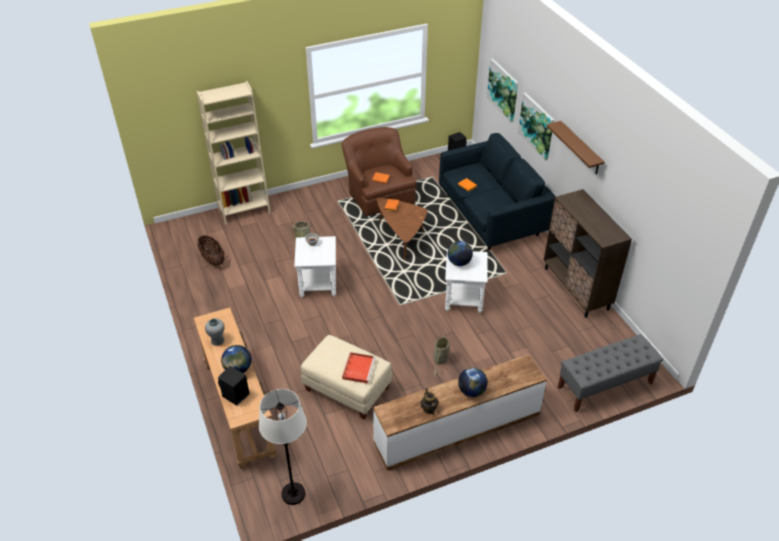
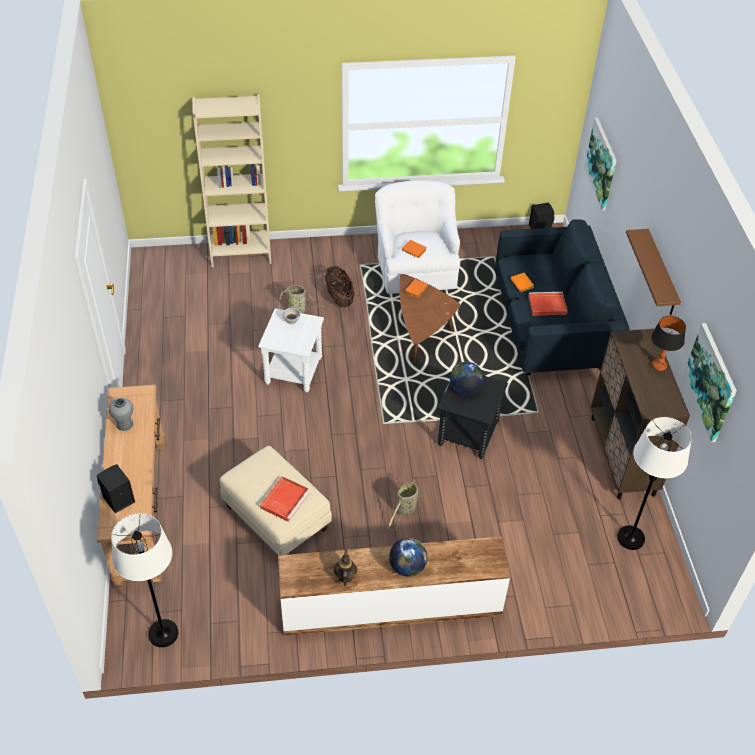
camera: 15 degrees right, 5 degrees up
basket [198,235,224,266] -> basket moved to [325,266,355,307]
globe [221,345,252,373] -> none
brown armchair [342,127,416,216] -> white armchair [375,180,460,294]
white side table [445,250,488,313] -> black side table [438,376,508,459]
picture [518,93,554,161] -> picture moved to [683,323,737,442]
grey bench [558,334,663,412] -> none
none -> red tray [528,292,567,316]
none -> white floor lamp [617,417,692,550]
none -> table lamp [651,316,686,371]

